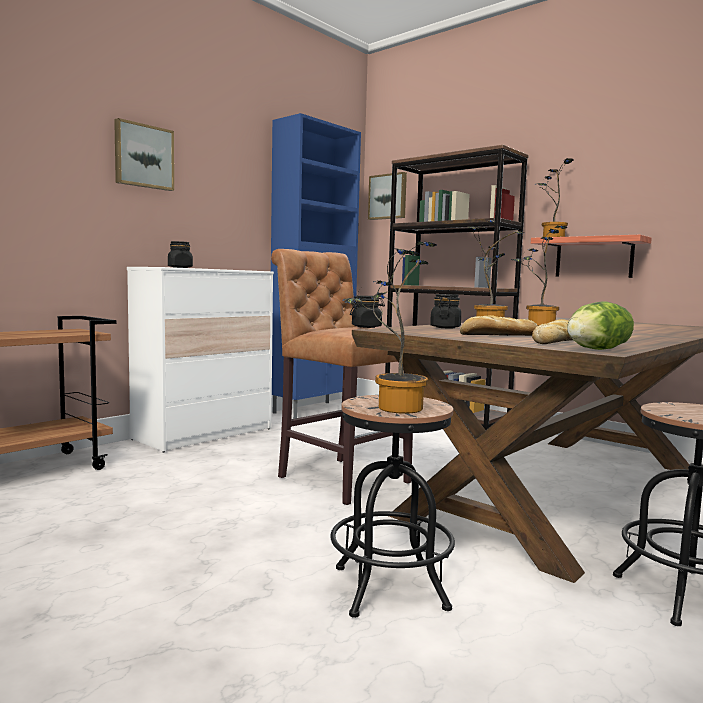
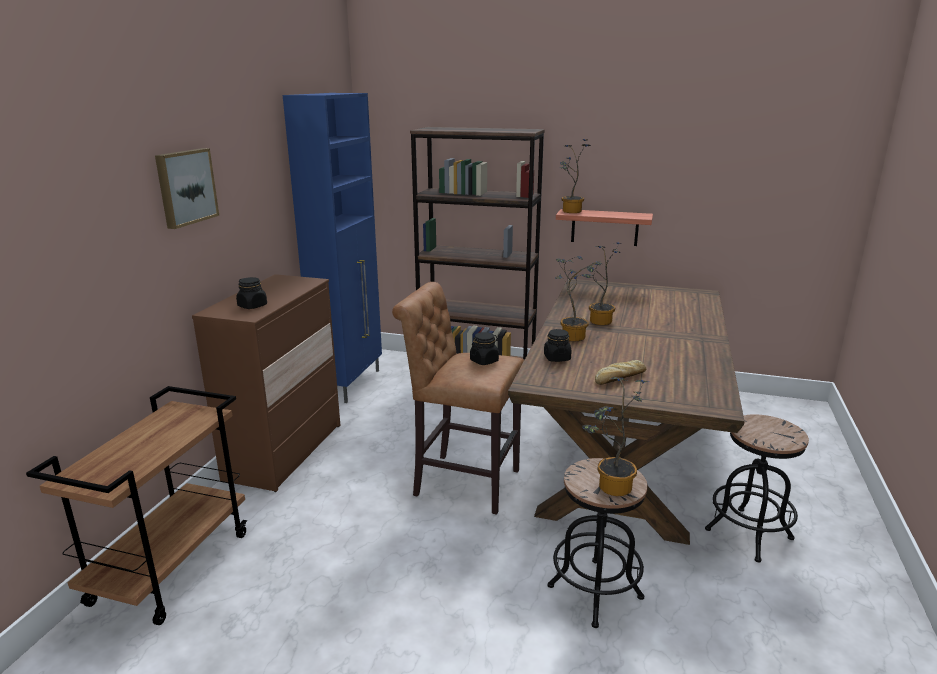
camera: 25 degrees left, 15 degrees up
white dresser [127,267,274,453] -> brown dresser [192,274,340,492]
picture [368,172,407,220] -> none
bread [532,319,573,344] -> none
lettuce [567,301,634,350] -> none

